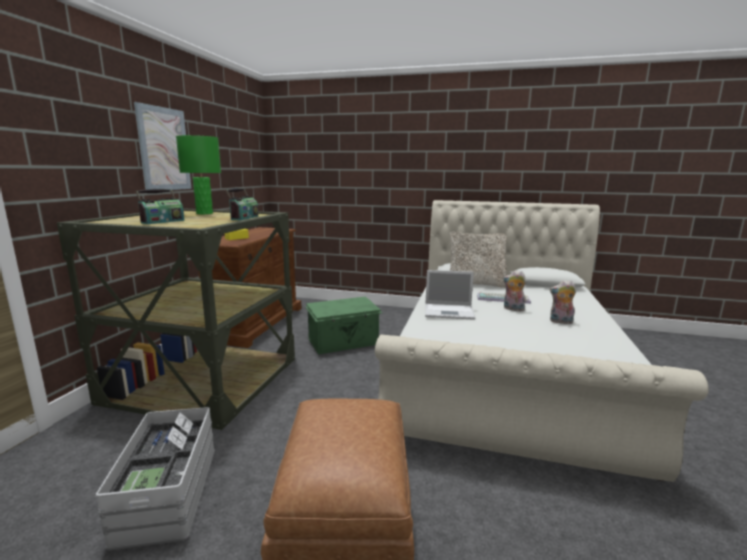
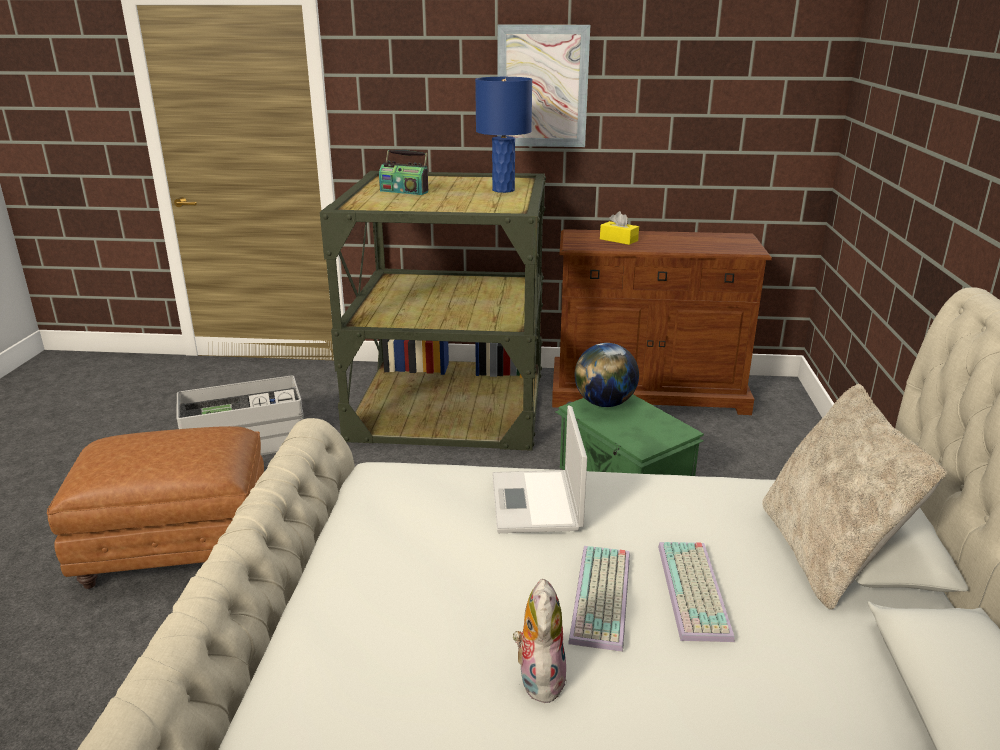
camera: 80 degrees right, 10 degrees up
green table lamp [176,135,221,214] -> blue table lamp [475,77,532,193]
radio [226,188,258,220] -> none
plush toy [503,271,526,311] -> keyboard [568,546,630,652]
none -> globe [575,343,639,407]

